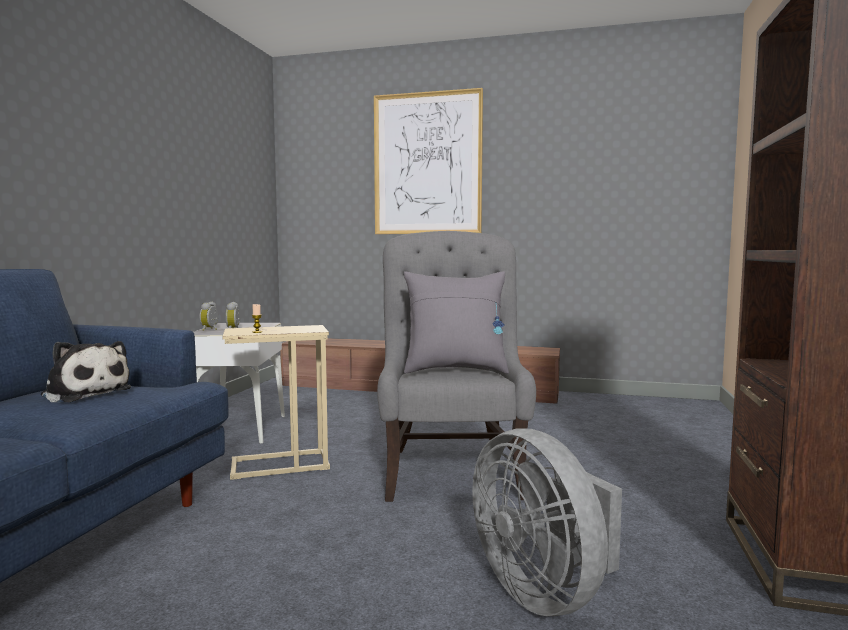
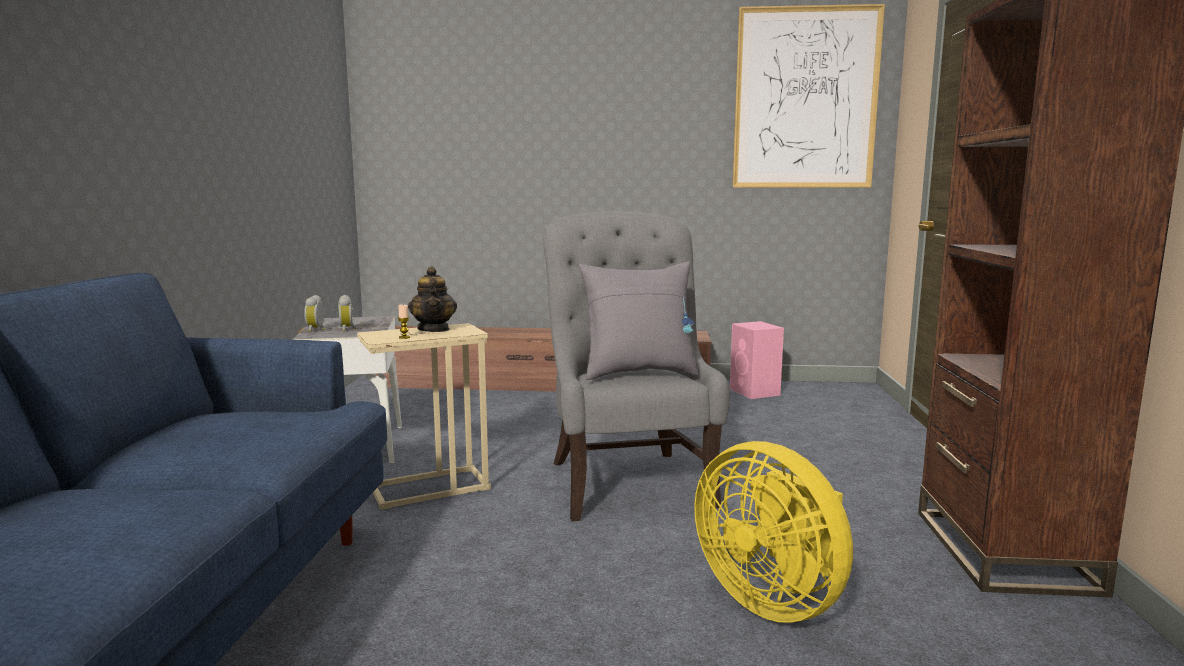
camera: 10 degrees left, 5 degrees up
plush toy [41,341,132,402] -> none
picture [374,88,483,234] -> picture moved to [732,4,885,187]
grey fan [472,429,622,616] -> yellow fan [694,441,853,623]
none -> teapot [408,267,457,332]
none -> pink speaker [730,321,784,399]

